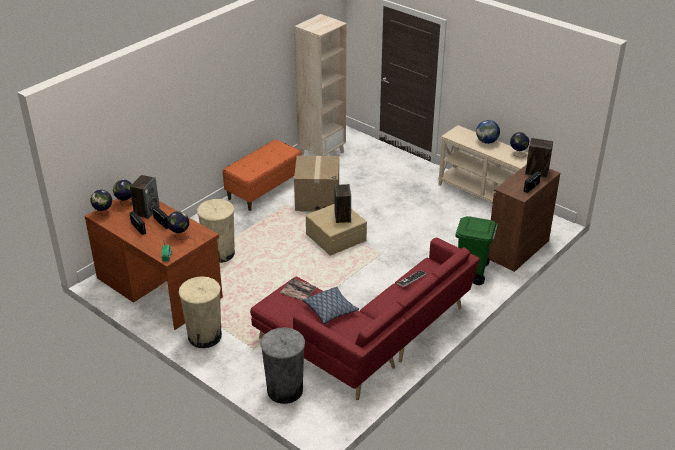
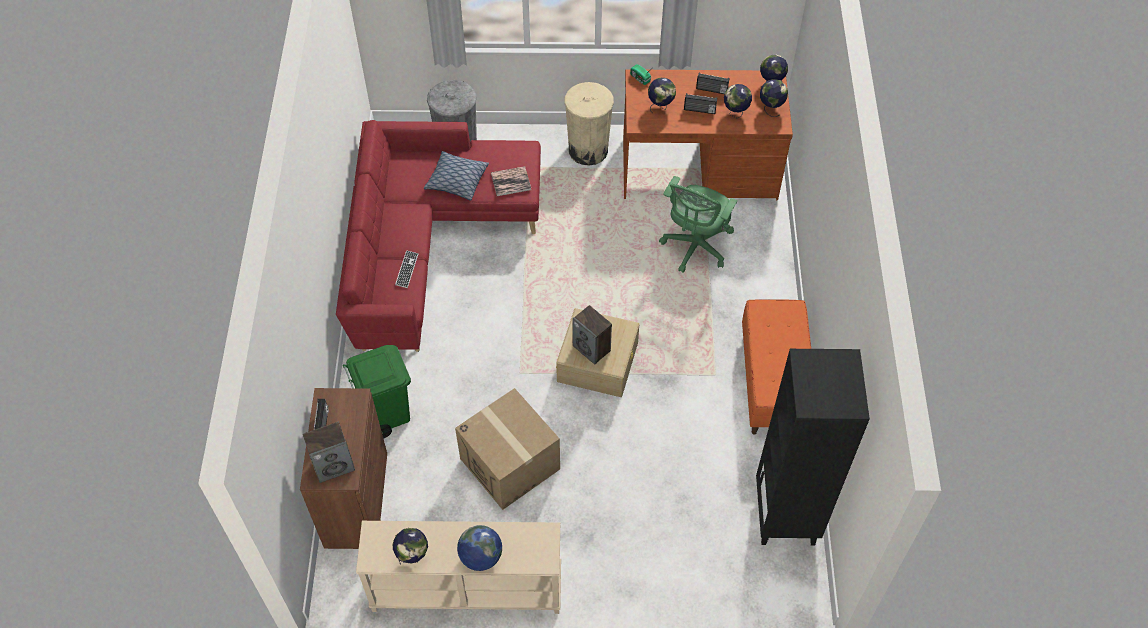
camera: 140 degrees right, 20 degrees up
speaker [130,175,160,219] -> globe [724,84,752,118]
beige trash can [197,199,235,263] -> green office chair [659,176,737,273]
beige bookcase [294,14,347,156] -> black bookcase [756,349,870,546]
cardboard box [294,156,339,212] -> cardboard box moved to [455,388,560,510]

